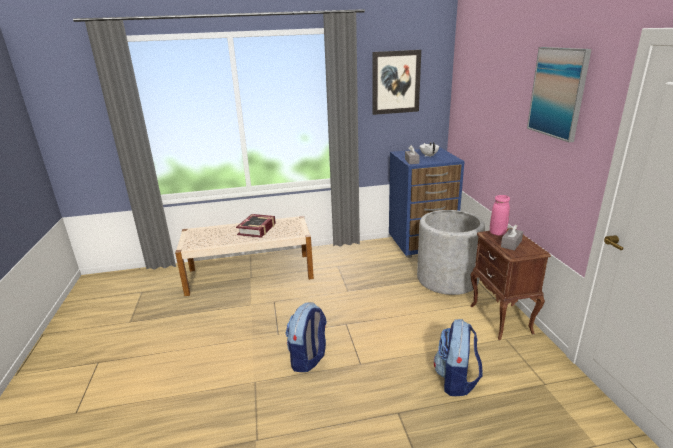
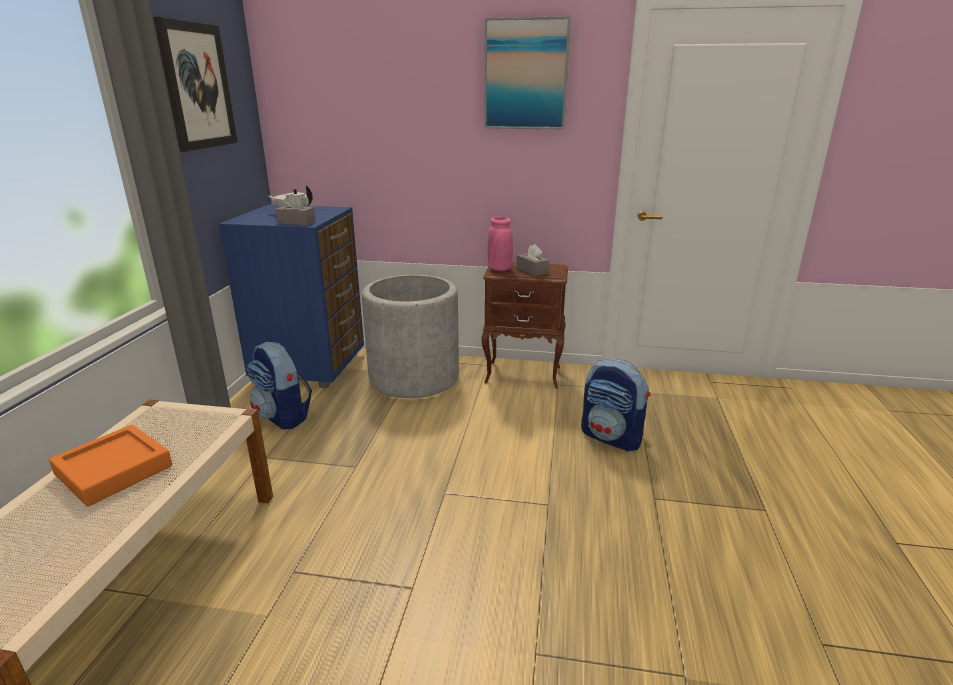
camera: 70 degrees left, 0 degrees up
book [236,214,276,238] -> orange tray [49,425,172,506]
backpack [285,302,327,372] -> backpack moved to [247,342,312,430]

